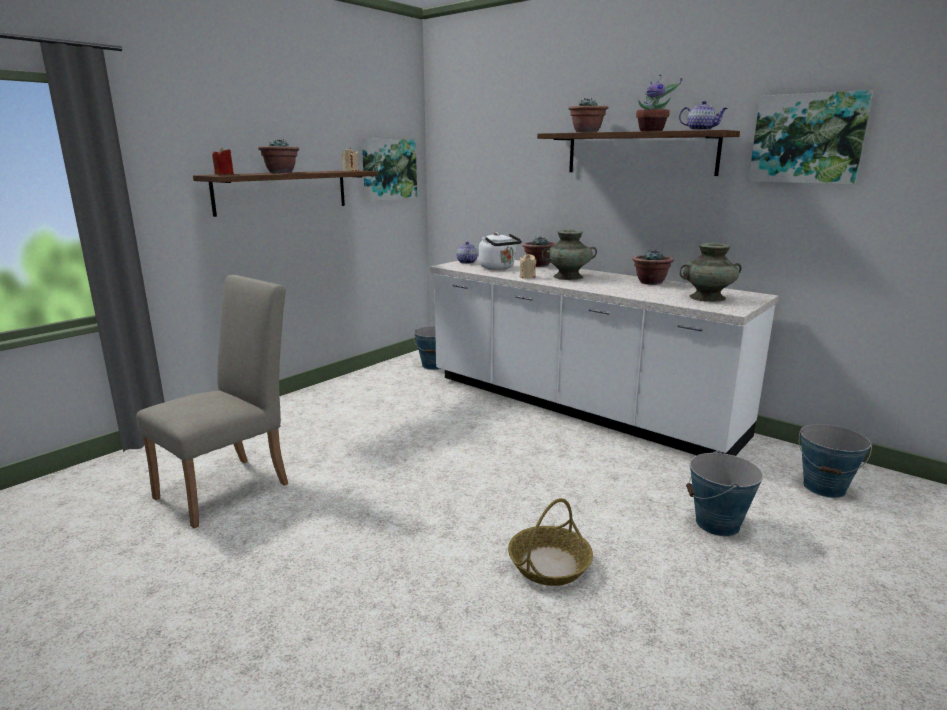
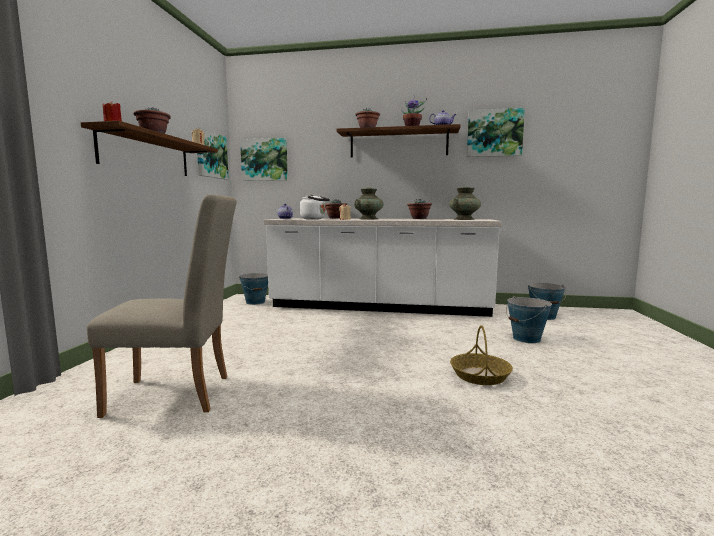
camera: 30 degrees left, 10 degrees down
beige chair [136,275,288,528] -> beige chair turned 75 degrees clockwise [87,194,237,418]
none -> picture [240,138,288,181]

